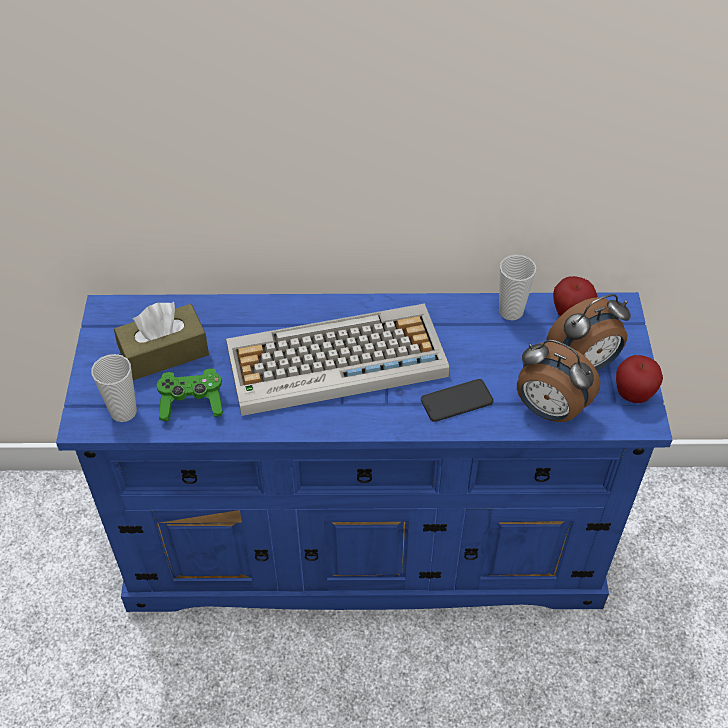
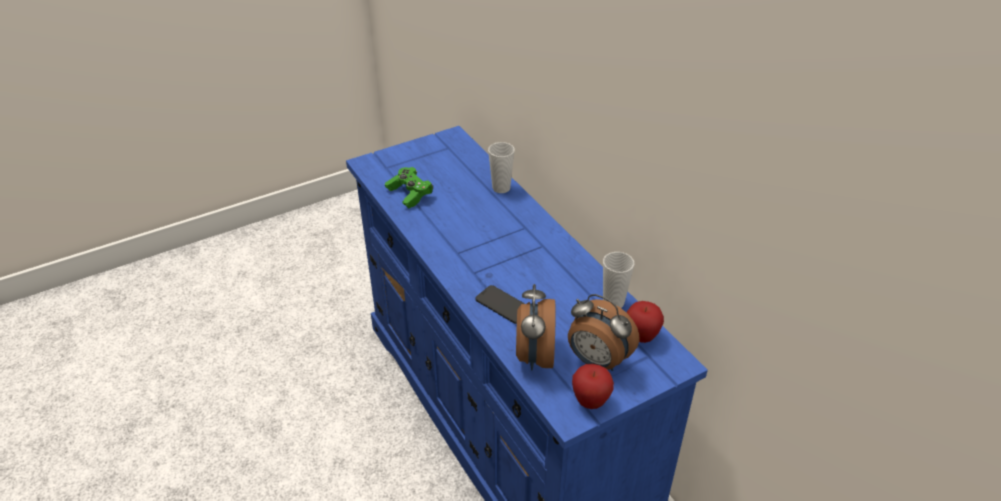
camera: 60 degrees right, 10 degrees down
cup [92,354,137,422] -> cup moved to [488,142,515,193]
brown tissue box [114,302,209,380] -> none
keyboard [226,304,449,416] -> none

